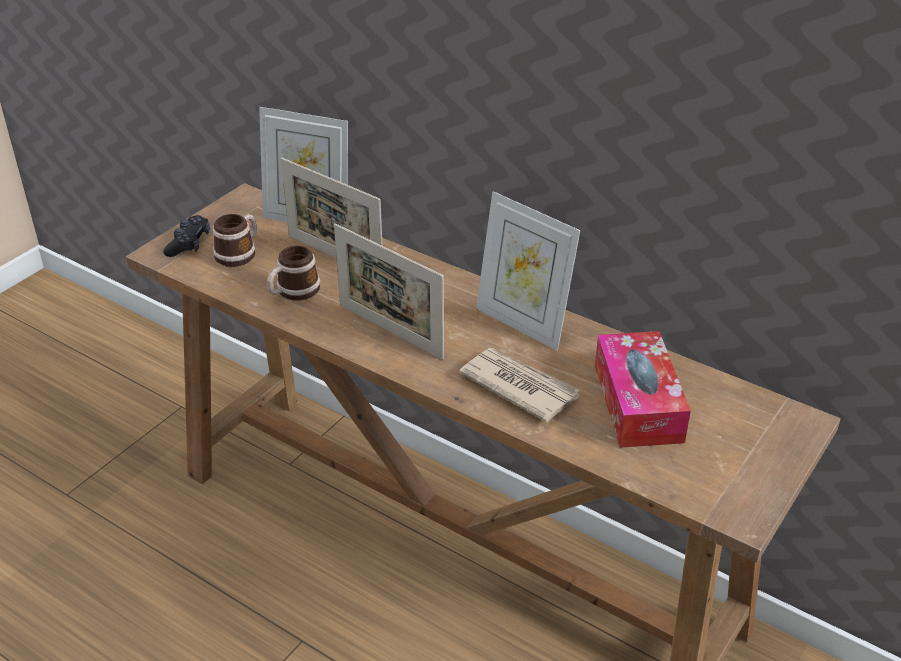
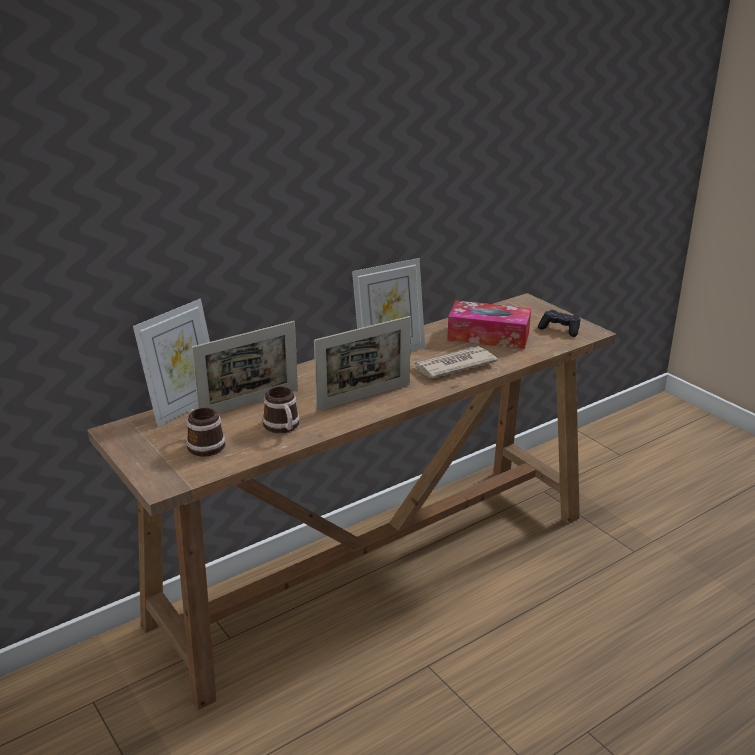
camera: 70 degrees left, 10 degrees down
black game controller [163,215,210,257] -> black game controller moved to [538,310,581,337]

